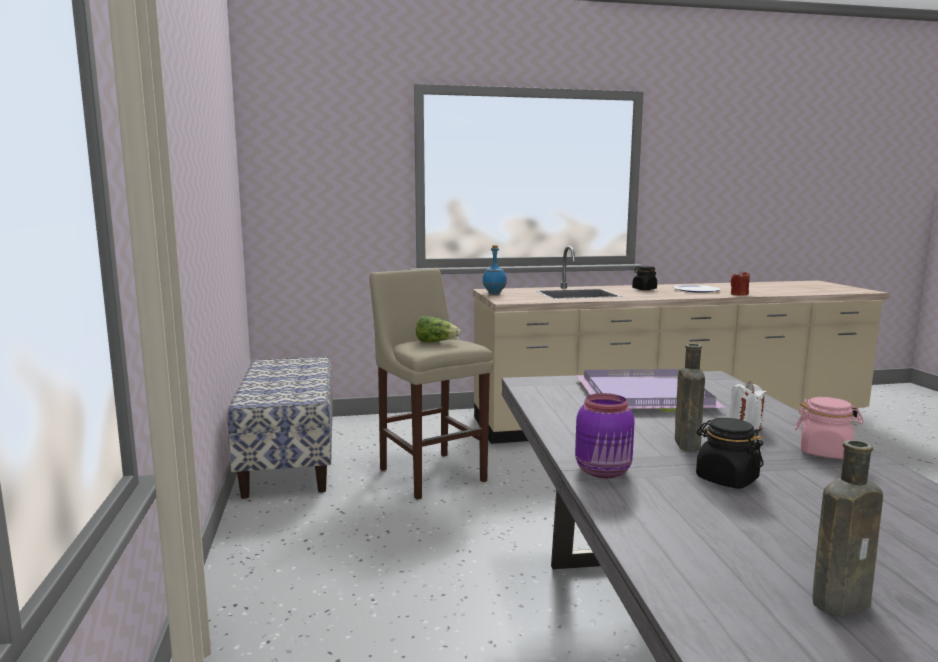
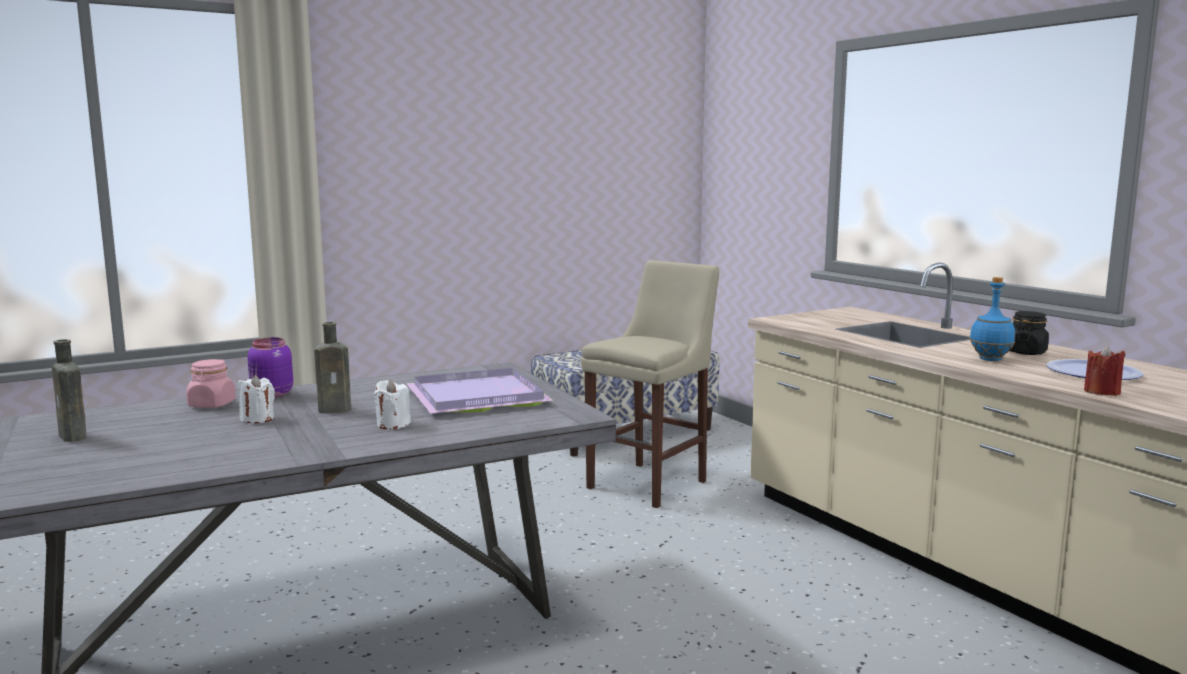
camera: 70 degrees right, 0 degrees up
lettuce [416,316,461,342] -> none
blue bottle [482,245,507,295] -> blue bottle moved to [970,277,1015,361]
black jar [696,418,764,488] -> white candle [238,375,275,423]
pink jar [795,397,864,459] -> pink jar moved to [186,359,236,408]

